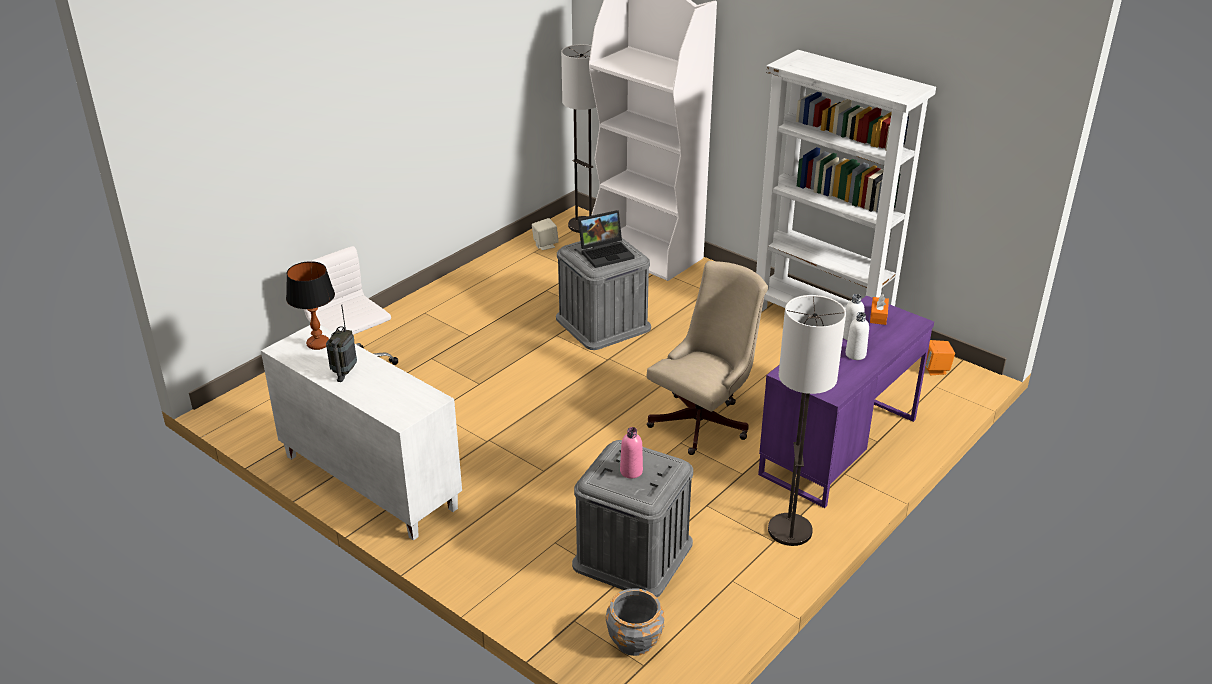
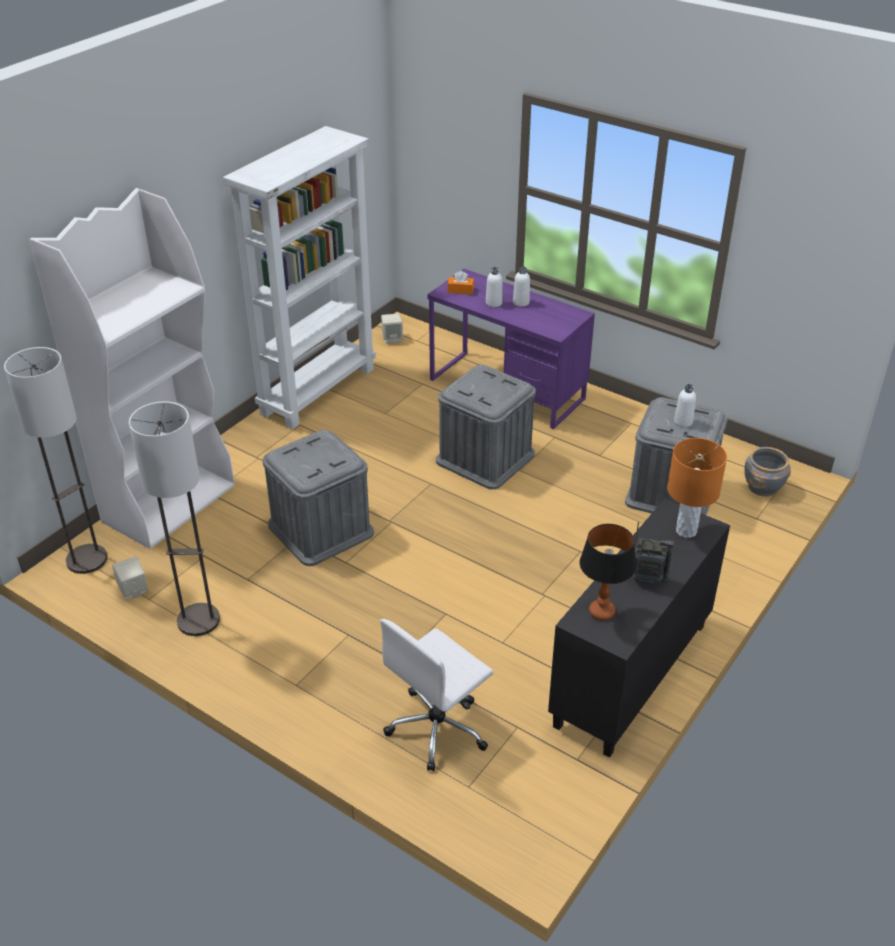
camera: 95 degrees left, 5 degrees up
white cabinet [261,325,462,541] -> black cabinet [548,499,730,758]
laptop [578,210,635,268] -> none
pink bottle [620,427,643,479] -> white bottle [674,384,696,427]
beige office chair [647,261,768,455] -> grey storage box [436,364,536,489]
floor lamp [768,295,846,546] -> floor lamp moved to [129,401,220,636]
orange speaker [925,340,955,375] -> beige speaker [381,313,403,343]
none -> orange table lamp [667,438,727,538]

